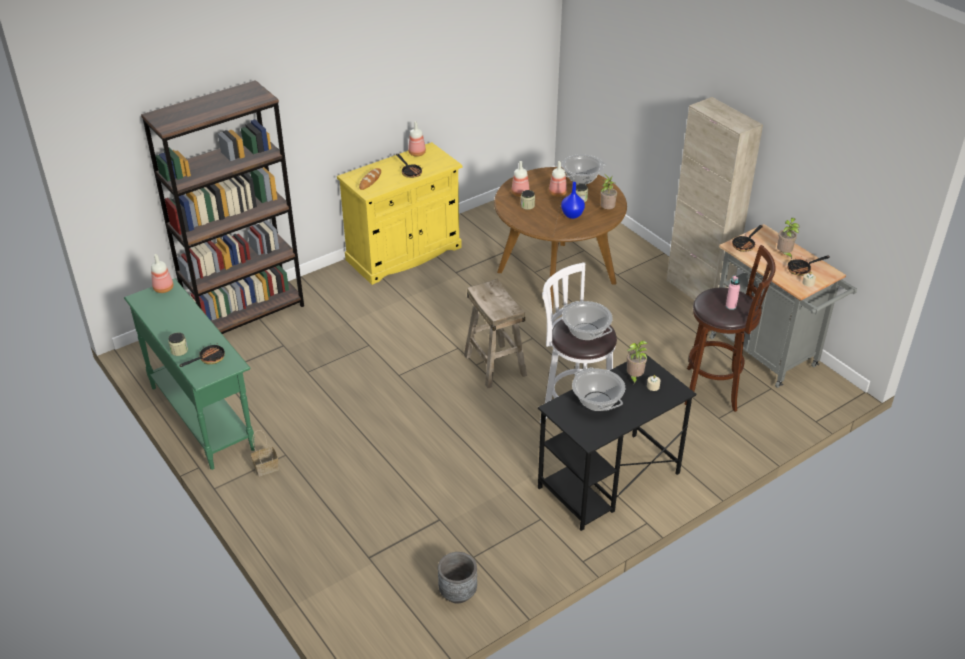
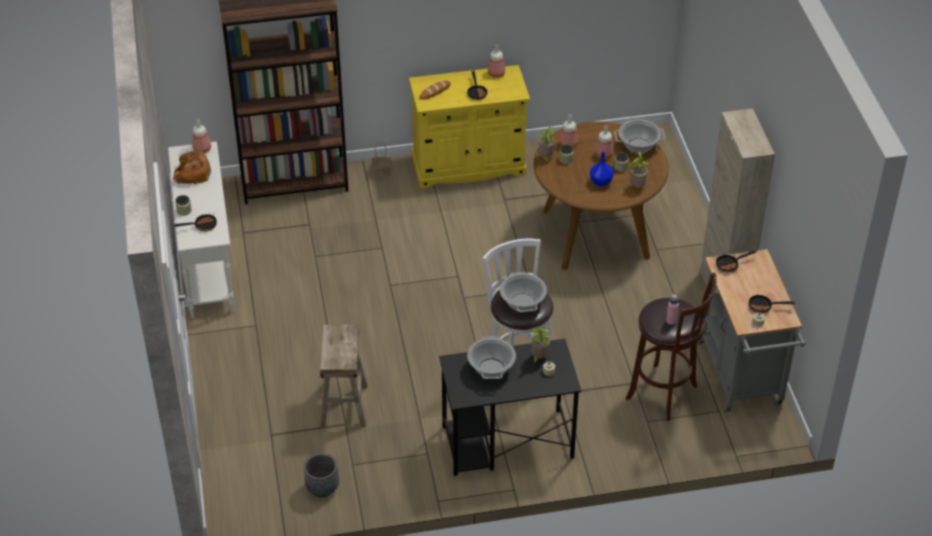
camera: 25 degrees right, 5 degrees up
green console table [124,278,255,470] -> white console table [168,142,235,318]
basket [251,430,279,477] -> basket moved to [371,140,391,178]
beige stool [464,279,527,388] -> beige stool moved to [320,324,367,427]
potted plant [777,218,800,259] -> potted plant moved to [538,127,555,164]
none -> bread [173,150,211,184]

